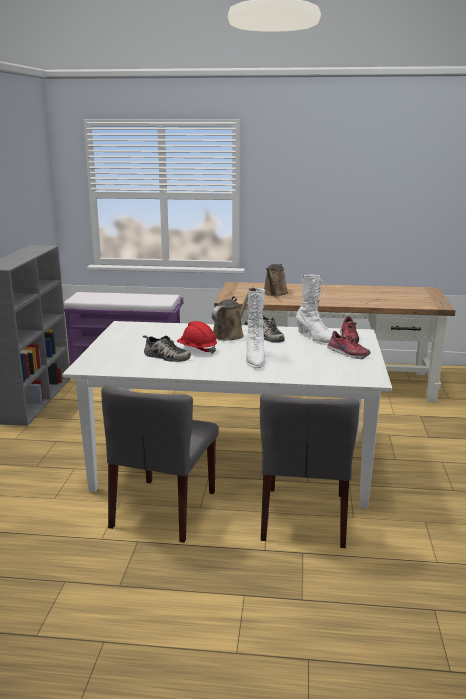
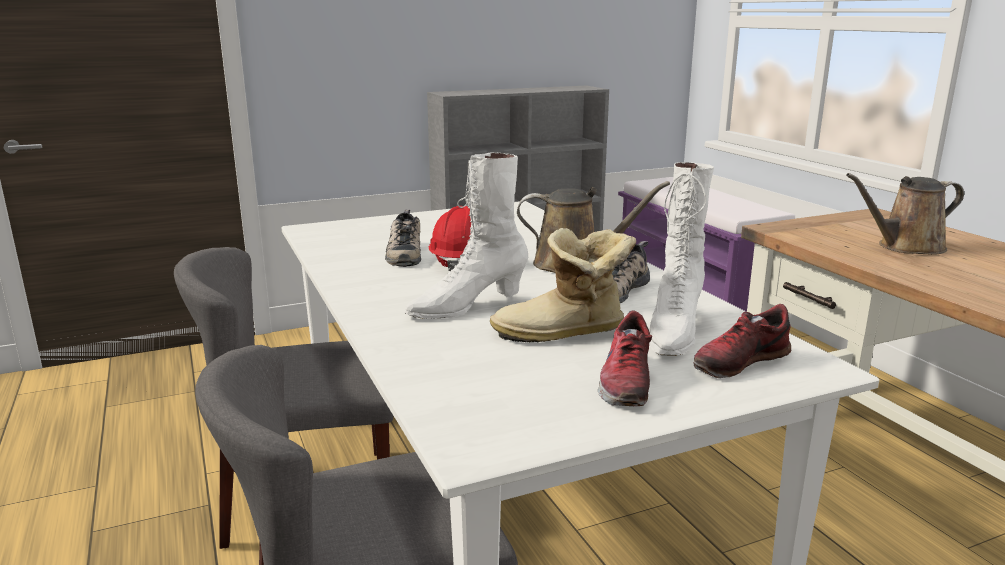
camera: 60 degrees right, 0 degrees up
none -> boot [490,228,636,342]

